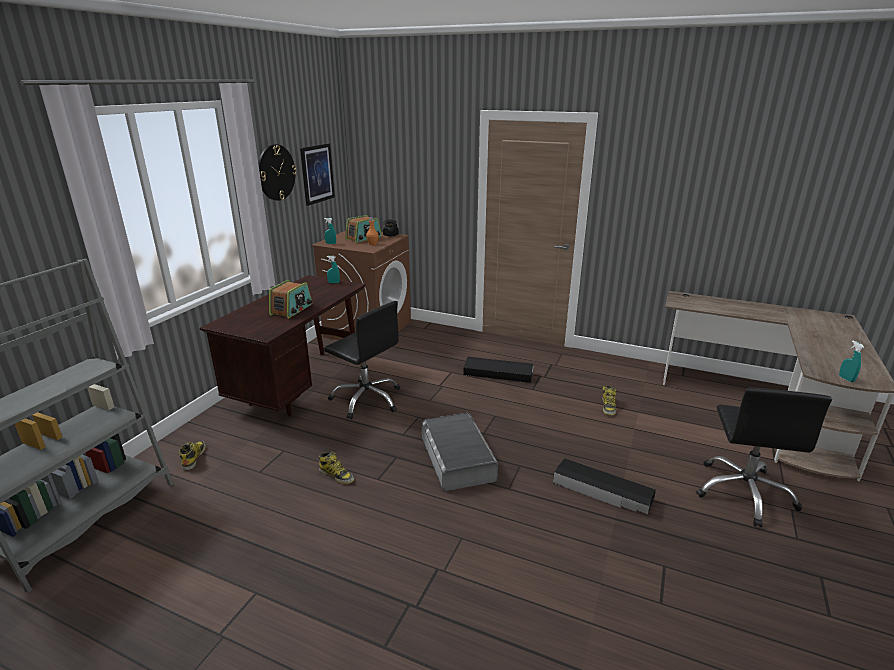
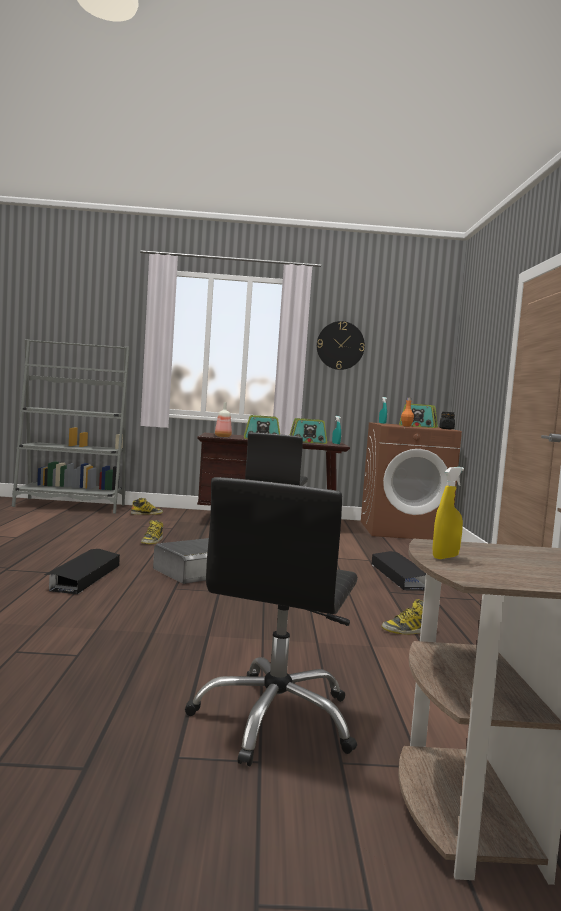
camera: 65 degrees right, 20 degrees down
picture [300,143,335,206] -> none
black storage box [553,459,656,514] -> black storage box moved to [44,549,120,594]
black office chair [696,388,832,527] -> black office chair turned 60 degrees counterclockwise [185,477,358,766]
turquoise spray bottle [839,341,864,382] -> yellow spray bottle [432,467,464,559]
none -> bottle [215,402,232,437]
none -> radio [290,418,327,444]

